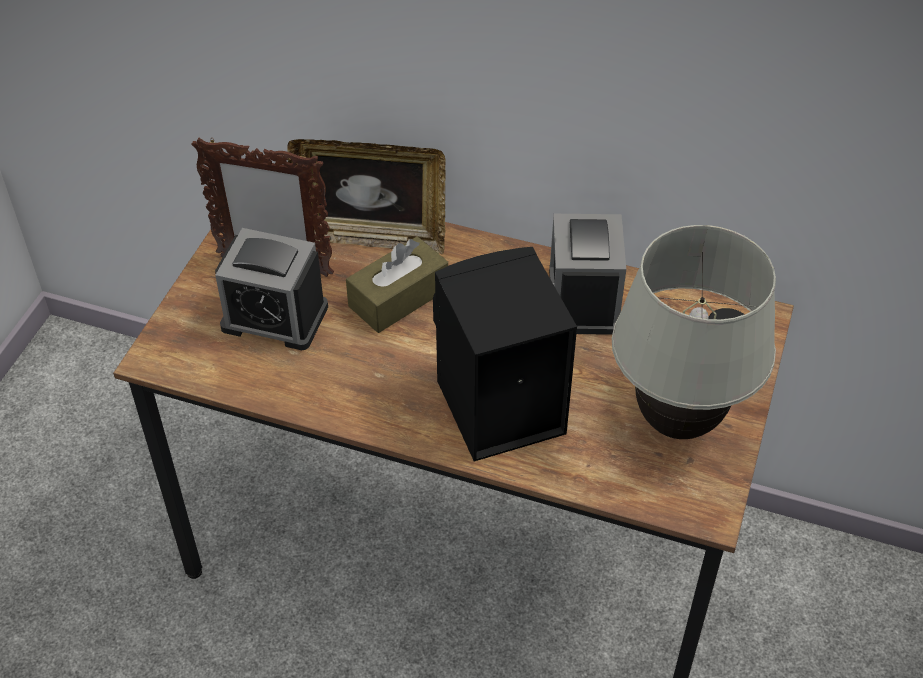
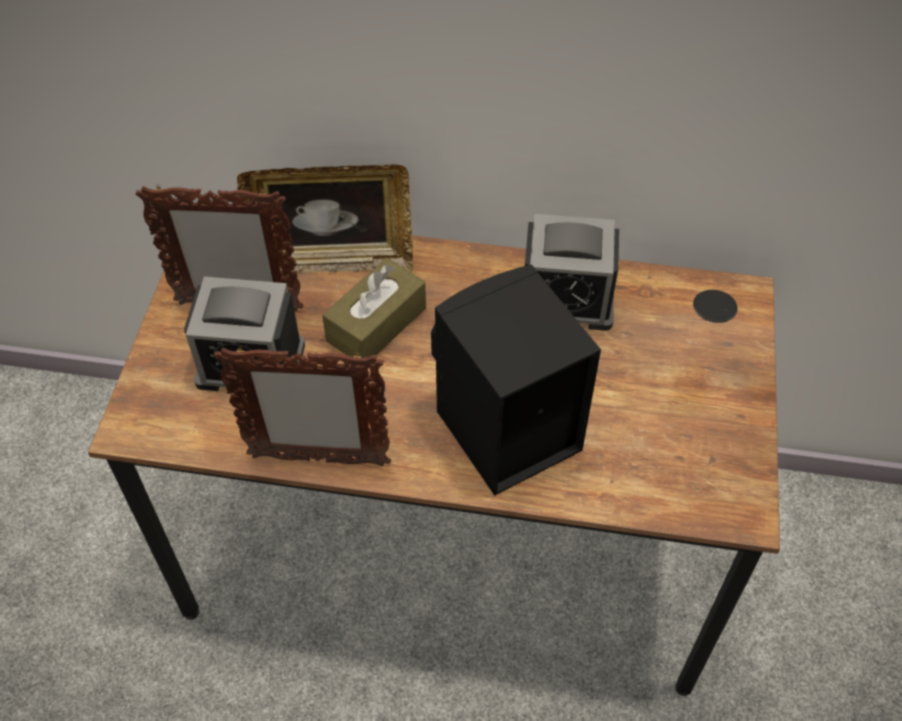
camera: 10 degrees left, 5 degrees up
alarm clock [549,214,626,335] -> alarm clock turned 75 degrees counterclockwise [525,214,619,331]
white table lamp [612,225,776,439] -> none
none -> picture frame [214,346,391,466]

